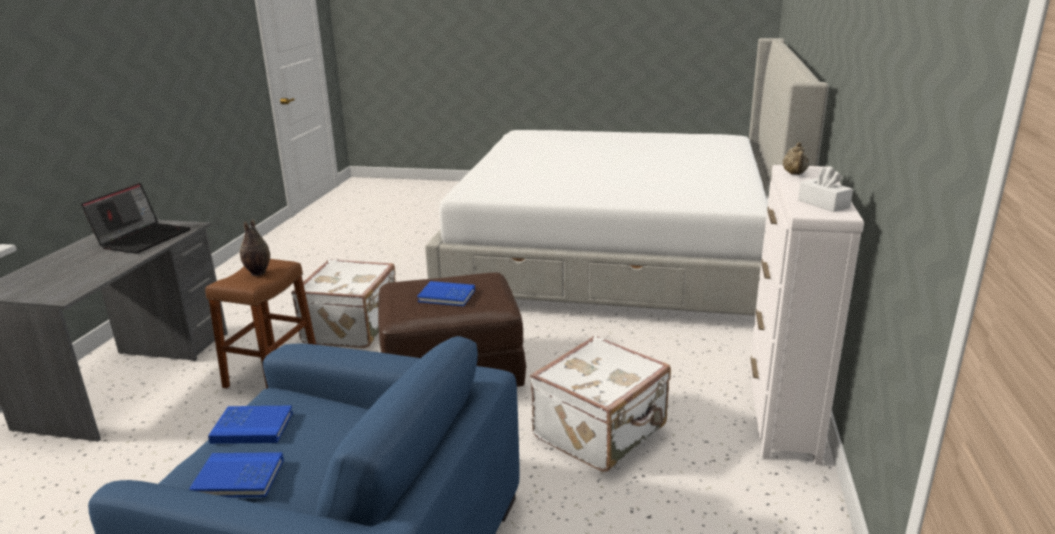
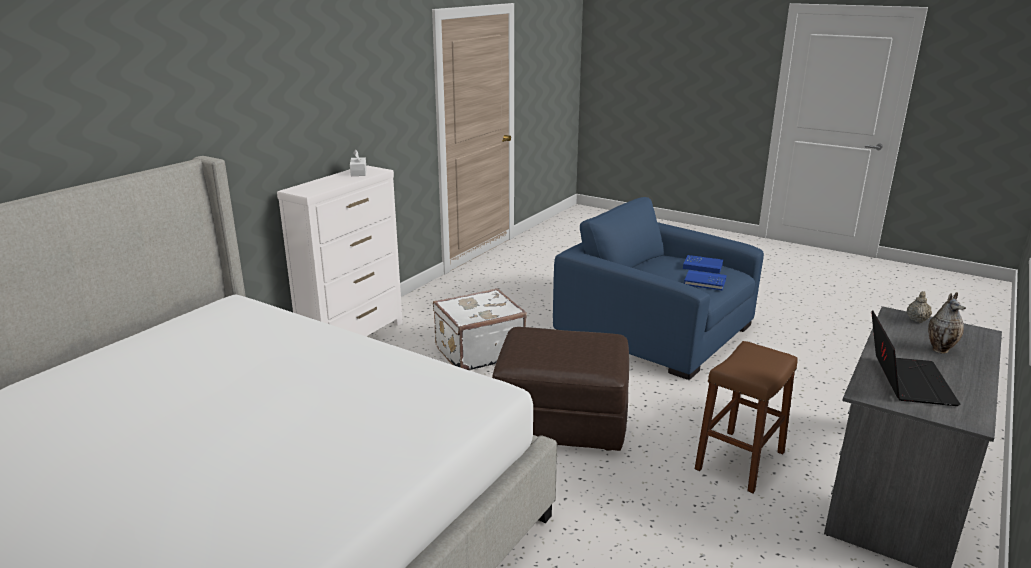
camera: 160 degrees left, 0 degrees up
laptop [81,183,191,254] -> laptop turned 150 degrees clockwise [871,311,961,406]
vase [240,219,270,276] -> vase moved to [928,292,966,354]
white suitcase [291,259,396,348] -> none
blue book [417,281,475,306] -> none
beige teapot [783,142,809,175] -> beige teapot moved to [907,291,932,323]

